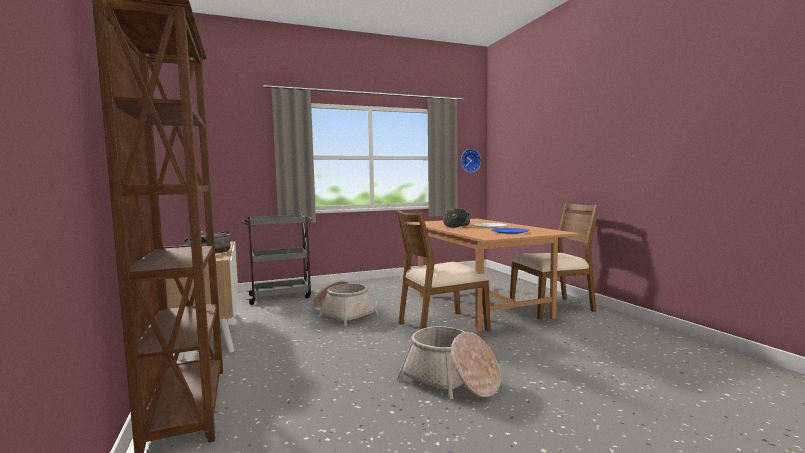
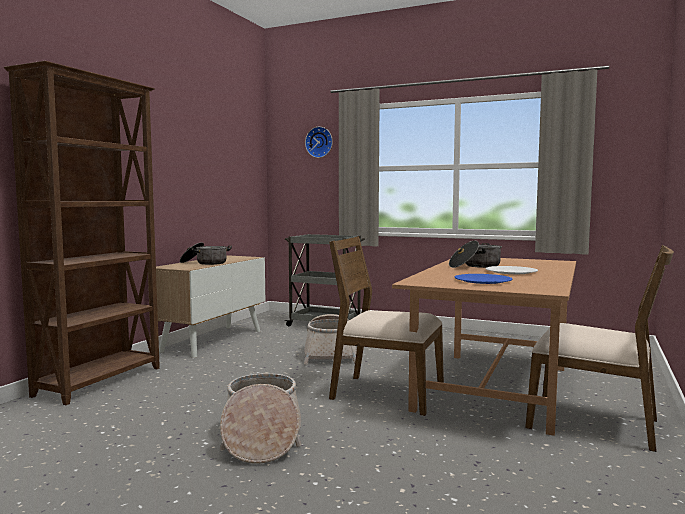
camera: 45 degrees right, 0 degrees up
wall clock [461,149,481,172] -> wall clock moved to [305,127,333,158]

